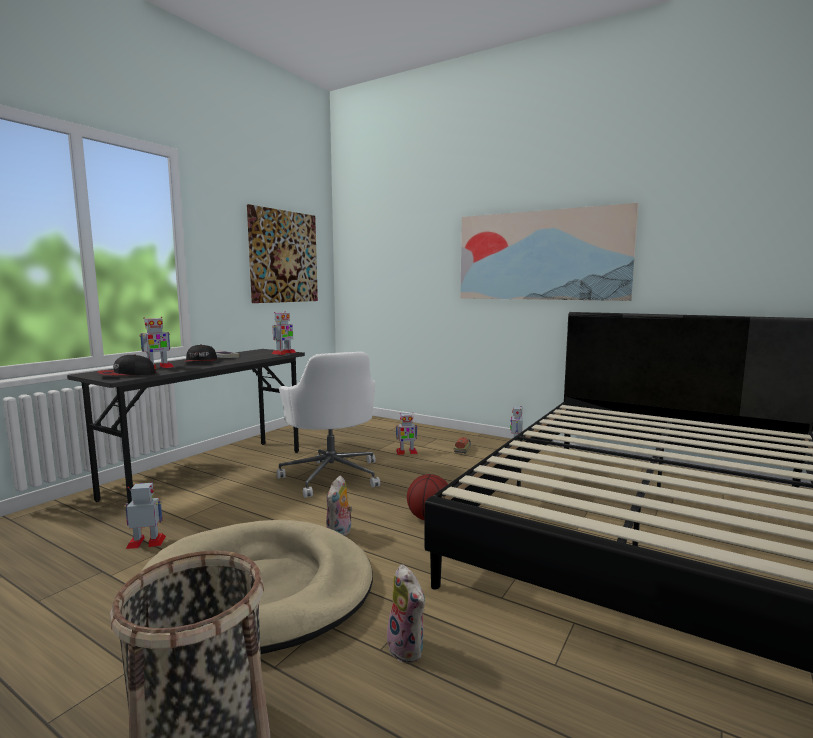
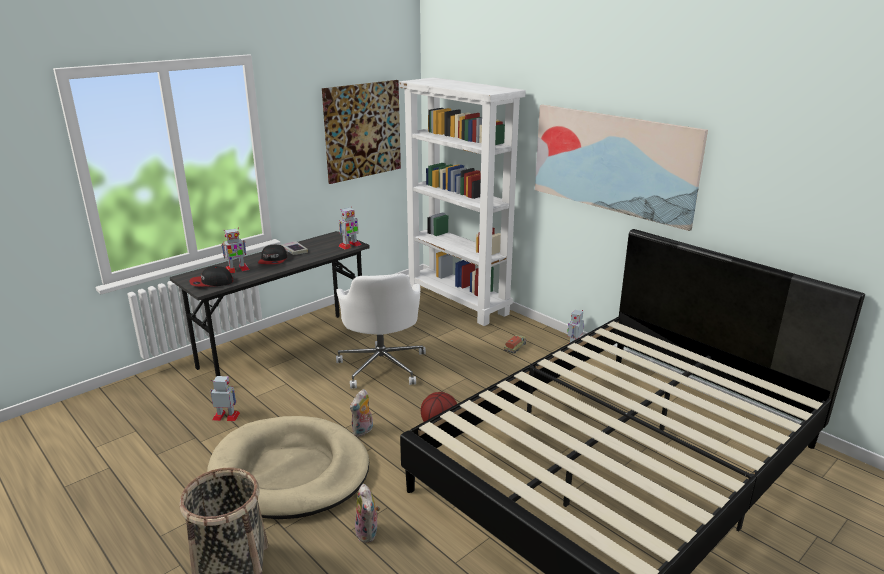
camera: 15 degrees right, 15 degrees up
toy robot [396,413,418,455] -> none
none -> white bookcase [399,77,526,326]

